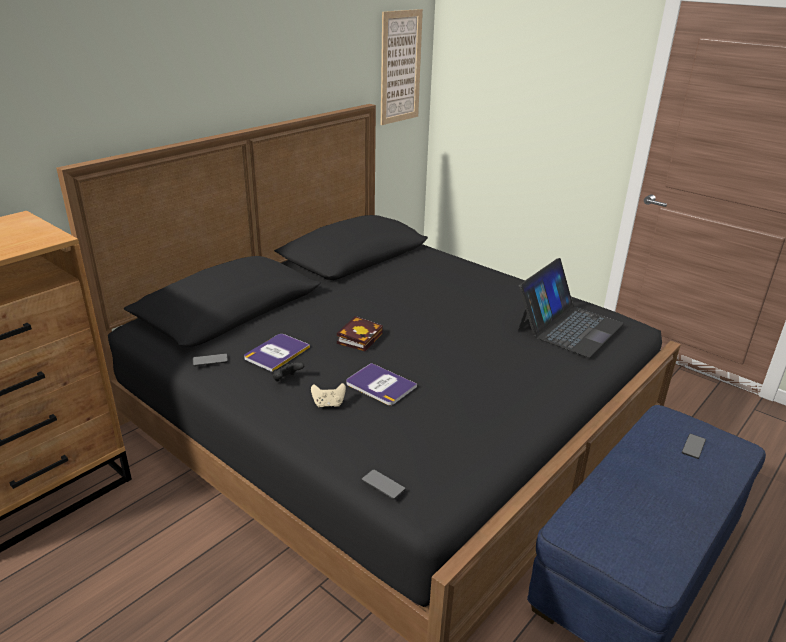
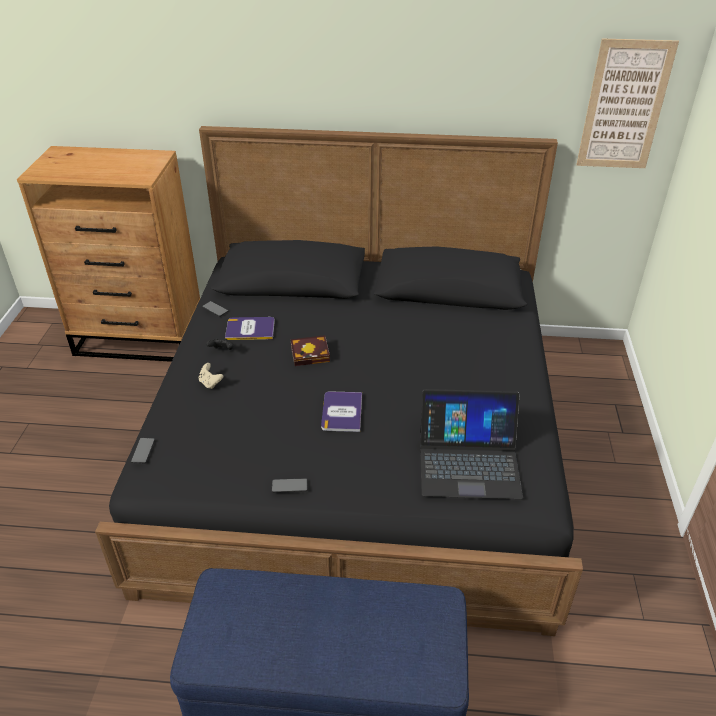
camera: 55 degrees right, 10 degrees up
book [346,363,417,405] -> book moved to [321,391,362,432]
phone [682,434,706,459] -> phone moved to [272,478,308,493]

